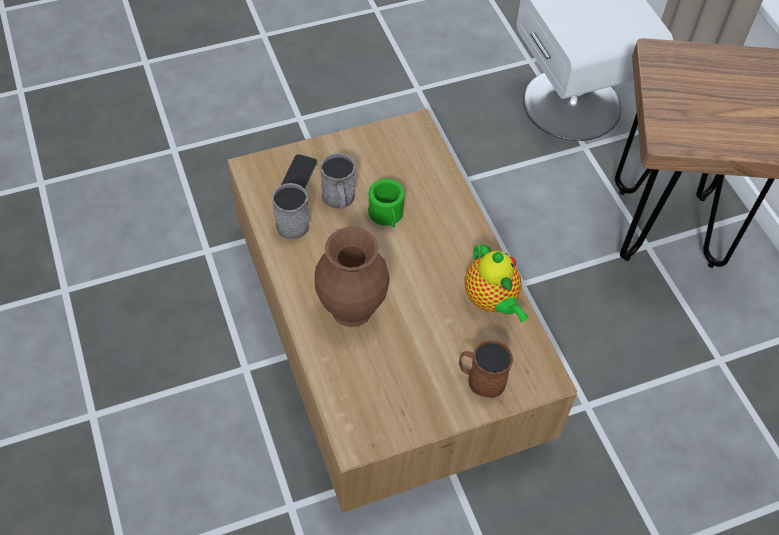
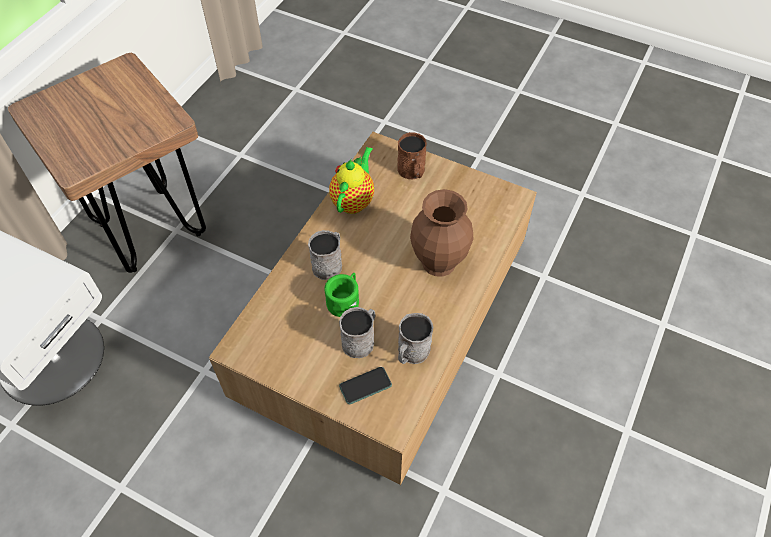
camera: 130 degrees left, 0 degrees up
none -> grey mug [308,230,342,280]

